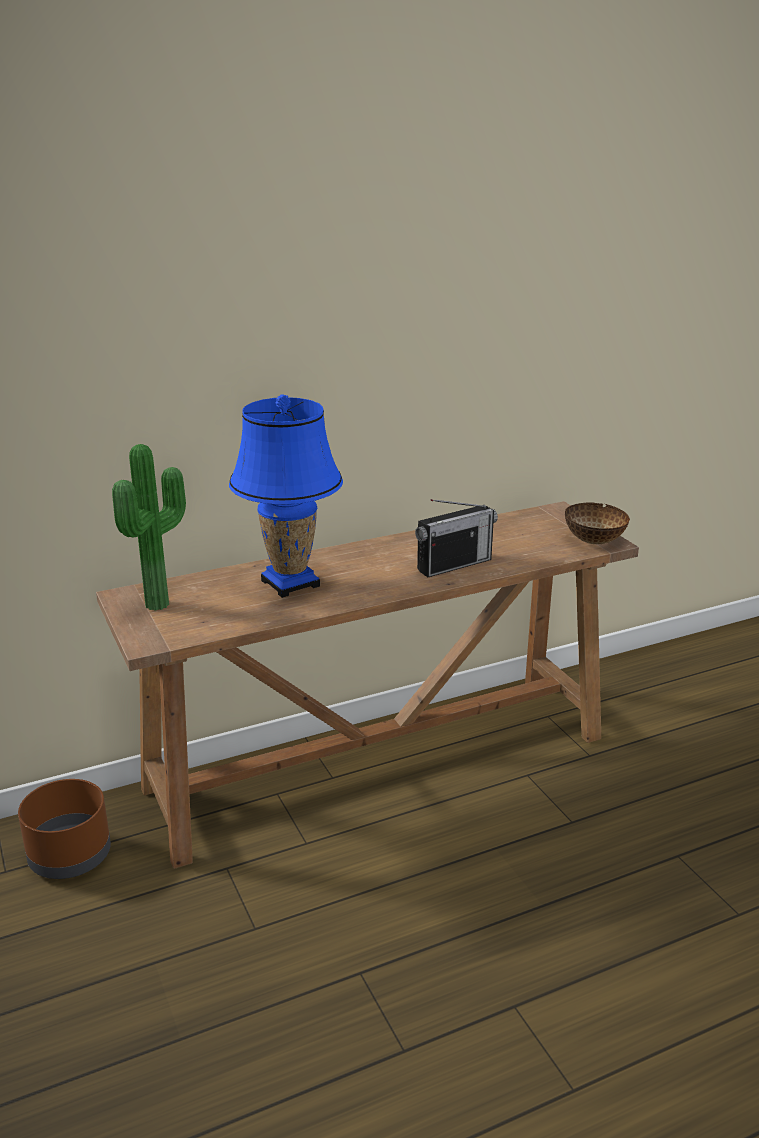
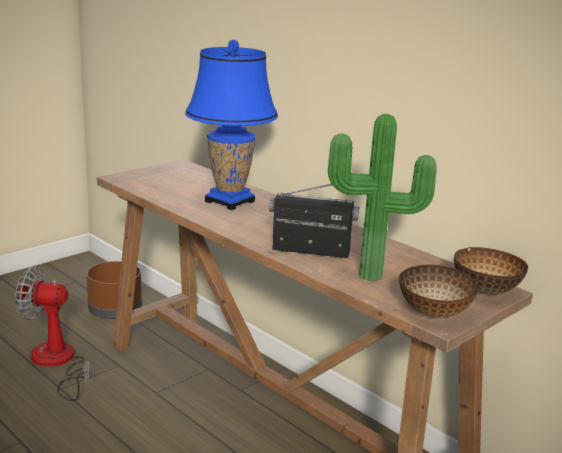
camera: 70 degrees right, 5 degrees down
potted plant [112,444,186,611] -> potted plant moved to [328,114,437,281]
radio [415,499,498,577] -> radio turned 150 degrees clockwise [269,184,359,258]
none -> fan [15,267,90,401]
none -> bowl [454,247,528,295]

